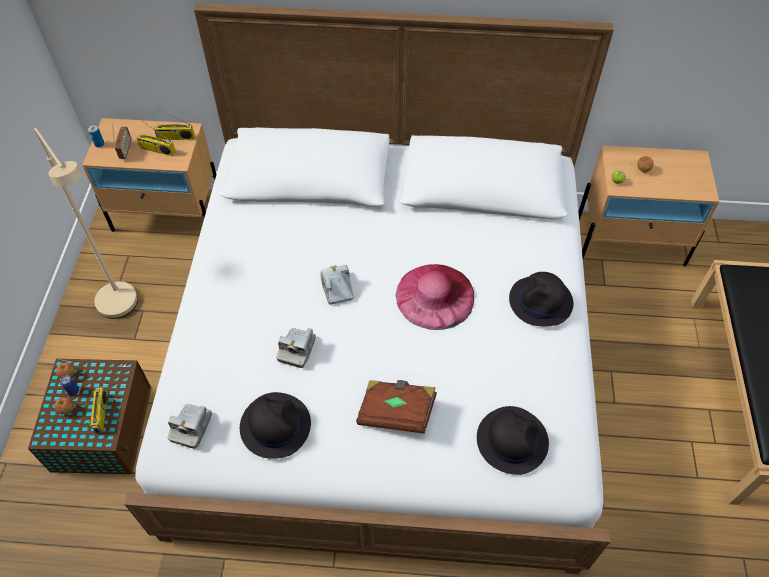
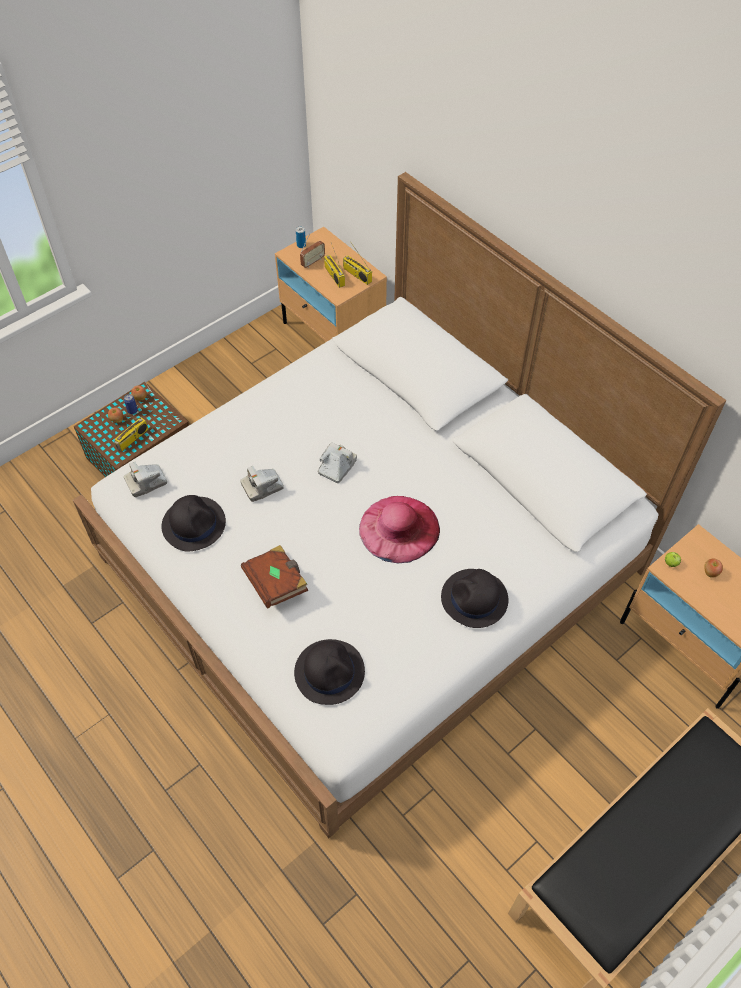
camera: 45 degrees right, 0 degrees up
beige floor lamp [34,128,138,319] -> none

